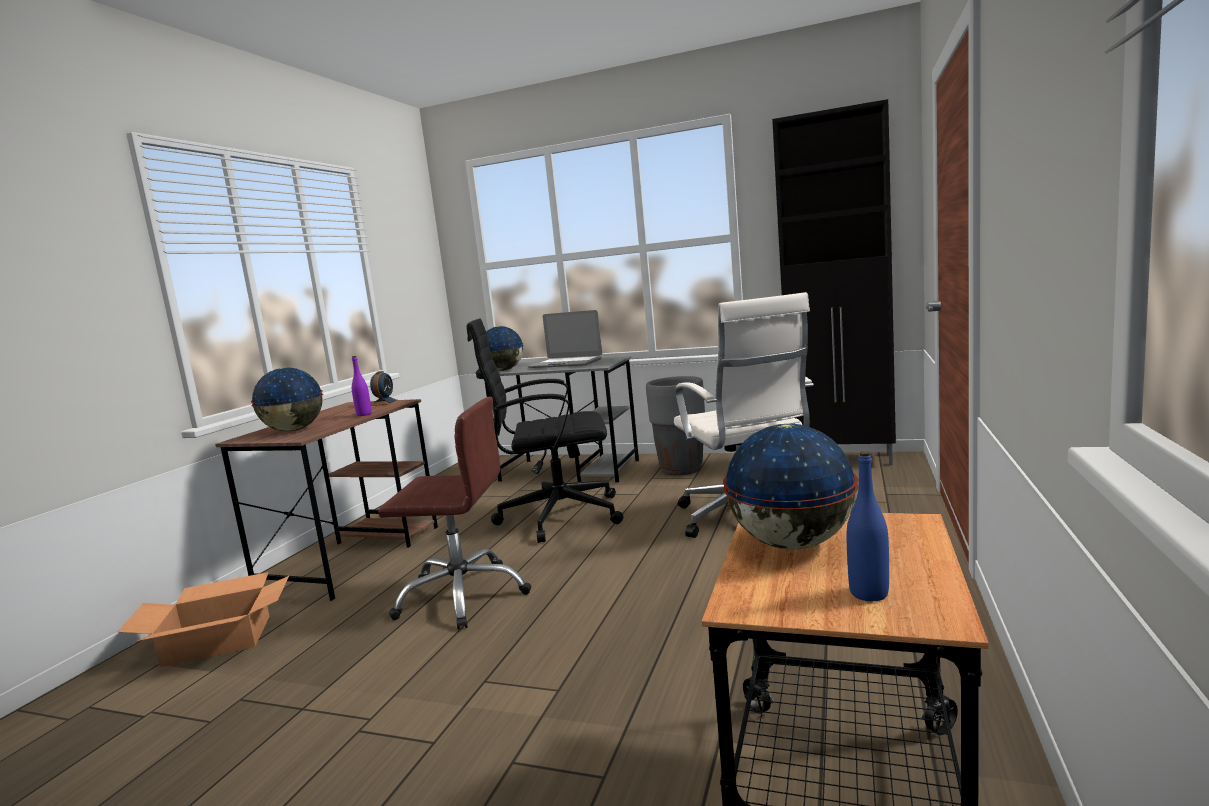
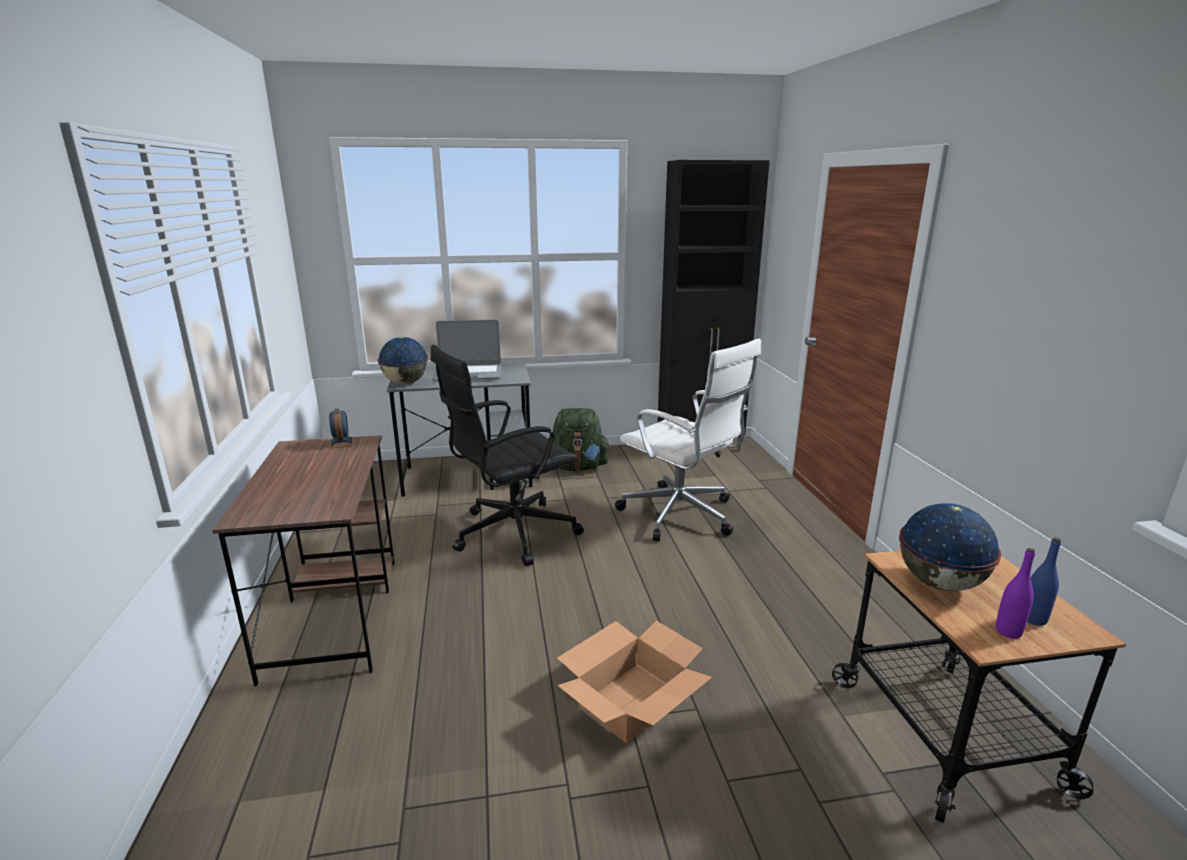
camera: 30 degrees left, 10 degrees up
cardboard box [118,572,289,667] -> cardboard box moved to [557,621,712,743]
globe [251,367,323,431] -> none
purple bottle [352,356,372,416] -> purple bottle moved to [996,548,1035,639]
brown office chair [378,397,532,630] -> none
grey planter [646,376,705,475] -> green backpack [548,408,611,471]

